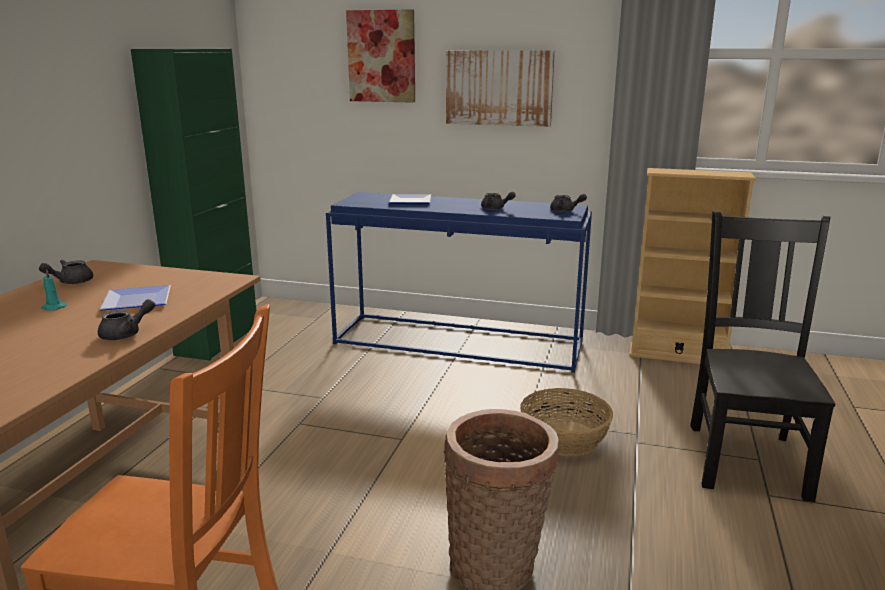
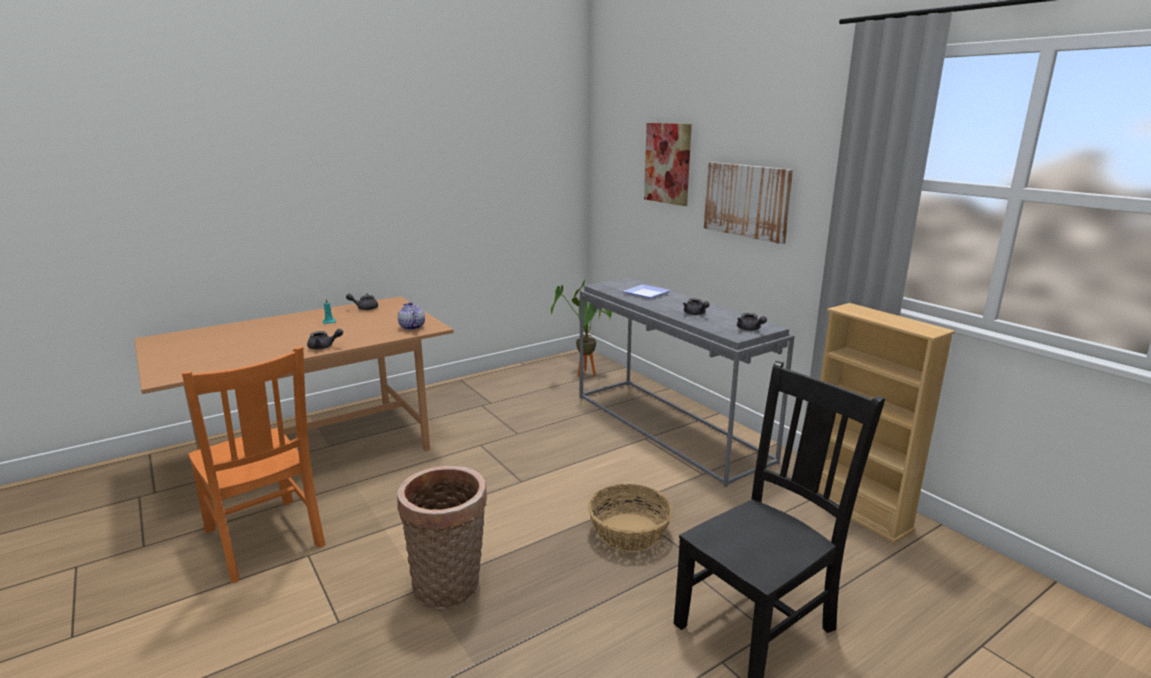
camera: 40 degrees right, 0 degrees up
plate [99,285,171,311] -> none
green cabinet [131,49,256,360] -> none
blue console table [326,192,592,373] -> grey console table [580,277,795,487]
none -> teapot [398,302,425,330]
none -> potted plant [551,280,612,377]

